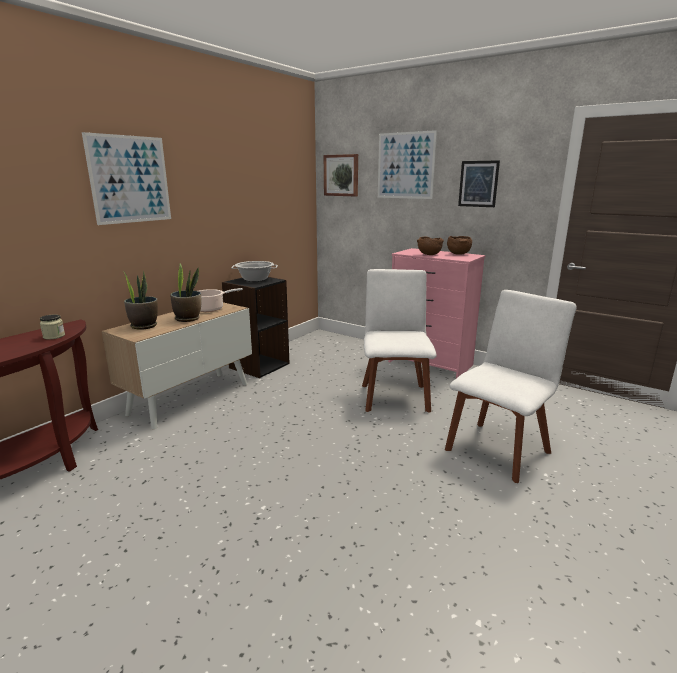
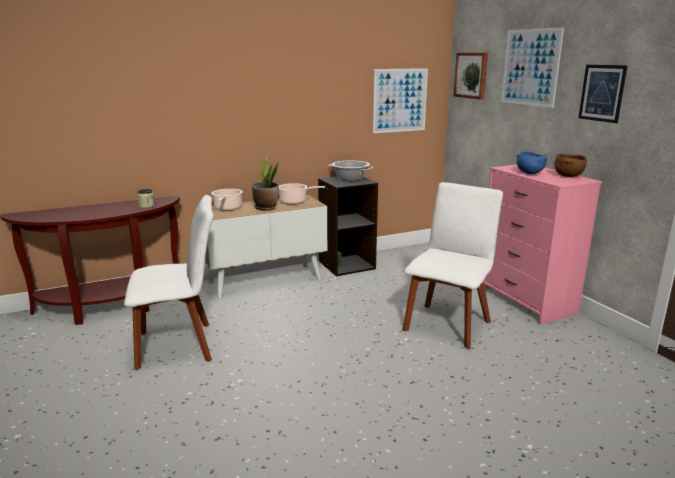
camera: 30 degrees right, 0 degrees up
picture [82,132,171,225] -> picture moved to [373,68,428,133]
potted plant [122,270,158,330] -> cooking pot [211,189,243,211]
brown bowl [417,237,444,255] -> blue bowl [516,152,548,174]
white chair [445,290,577,483] -> white chair moved to [124,195,213,370]

